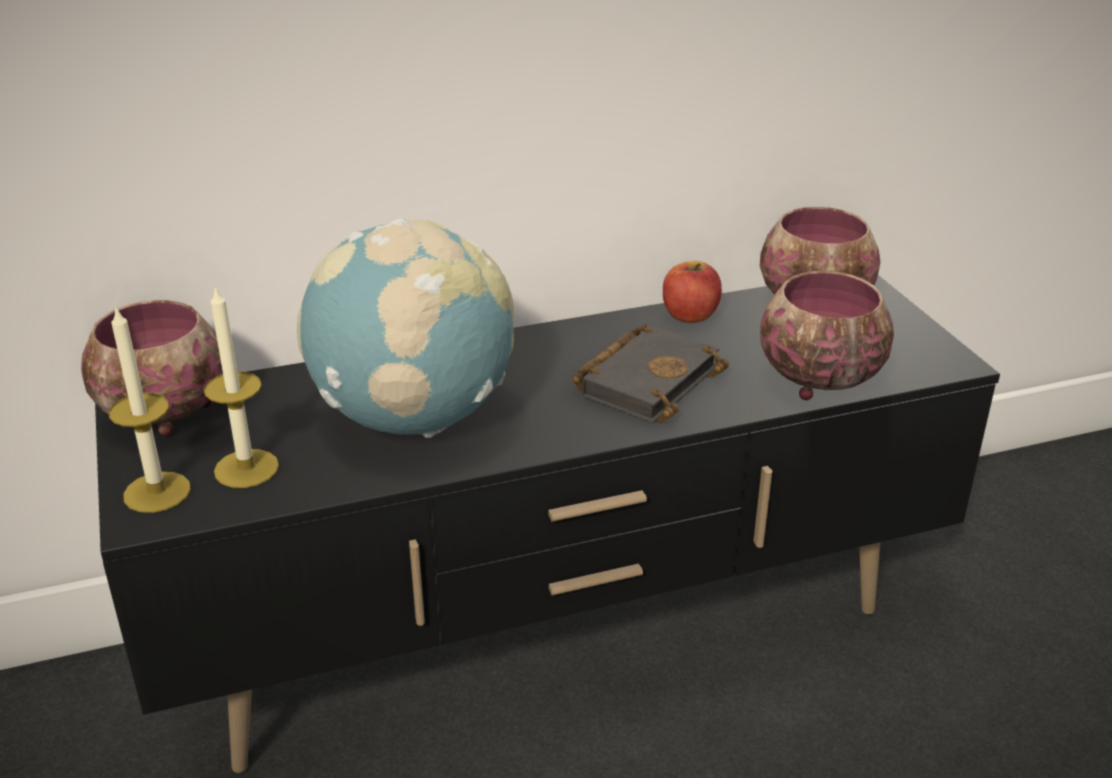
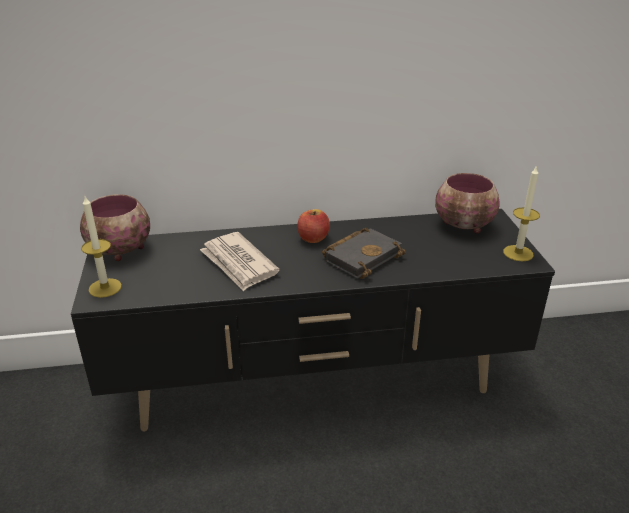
camera: 10 degrees right, 0 degrees up
candle [204,285,279,488] -> candle moved to [503,165,540,261]
globe [297,218,514,438] -> newspaper [200,232,280,291]
apple [663,261,722,323] -> apple moved to [297,209,330,243]
bowl [760,271,894,400] -> none

